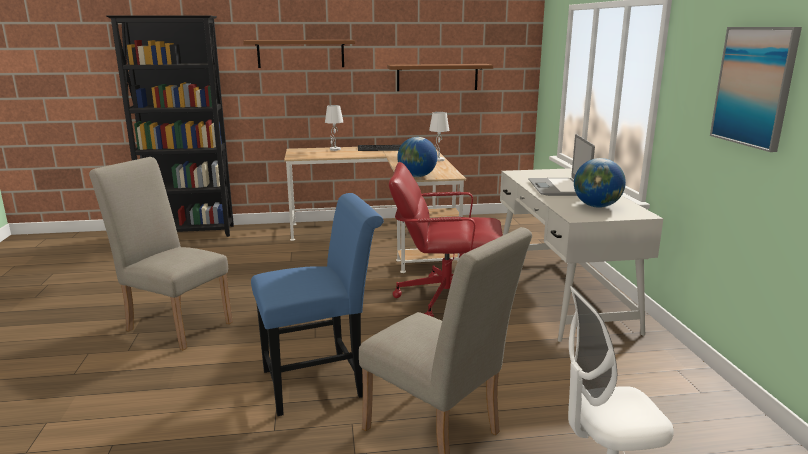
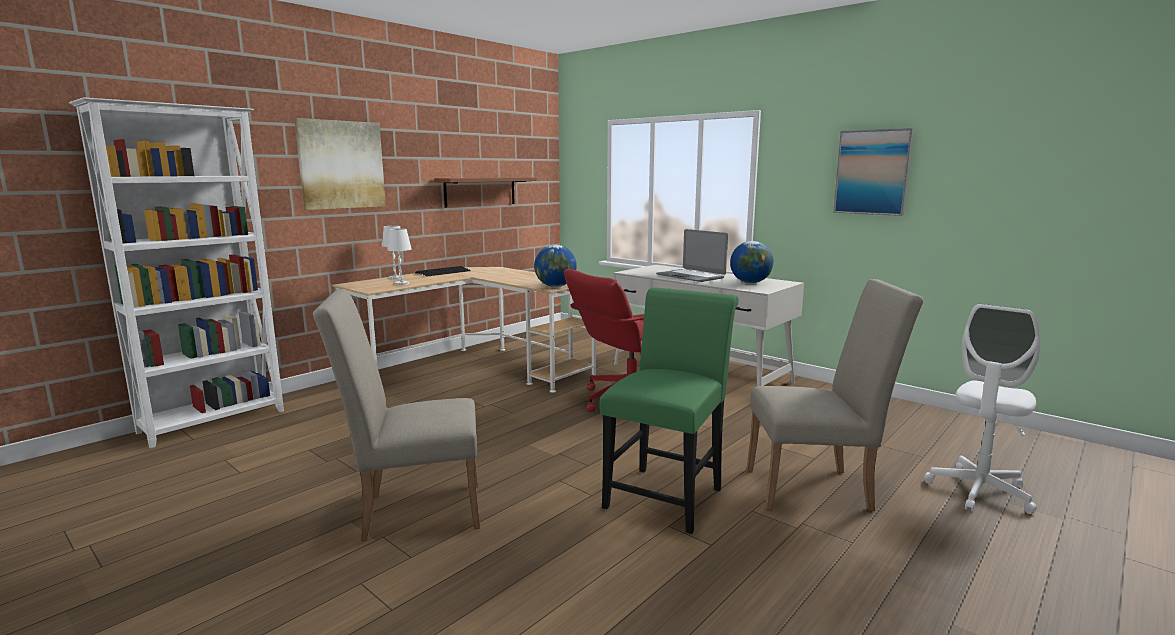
camera: 40 degrees left, 5 degrees down
black bookcase [106,15,234,237] -> white bookcase [69,97,284,448]
brown shelf [243,40,355,68] -> picture [294,118,386,210]
blue chair [251,193,384,416] -> green chair [599,287,739,534]
white table lamp [429,112,449,161] -> white table lamp moved to [387,228,412,286]

